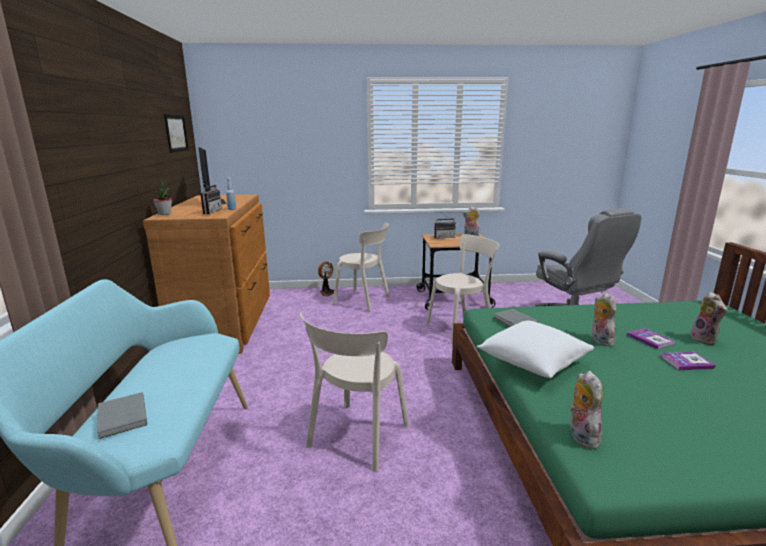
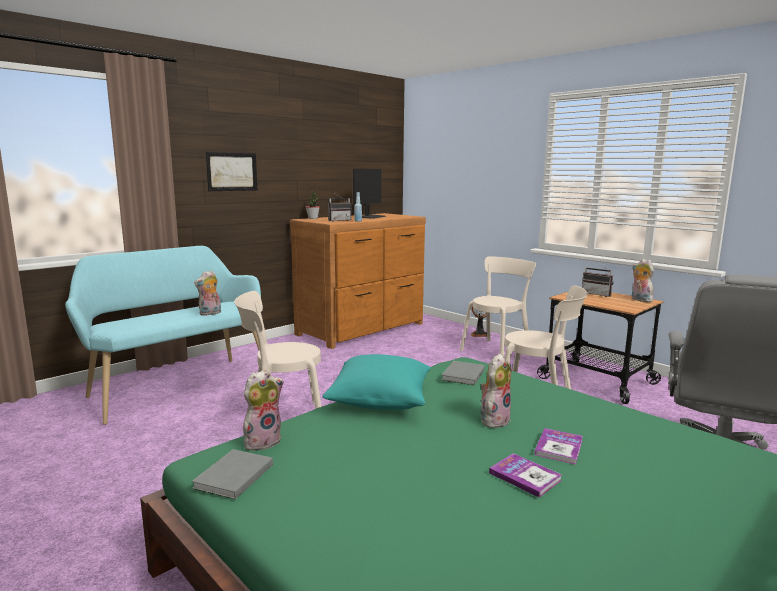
camera: 50 degrees right, 5 degrees down
grey book [97,392,147,439] -> grey book moved to [192,449,273,499]
picture [164,114,189,153] -> picture moved to [206,152,257,191]
beige chair [333,222,390,312] -> beige chair turned 120 degrees counterclockwise [460,256,536,356]
white pillow [477,321,594,378] -> turquoise pillow [322,354,431,410]
plush toy [690,291,727,345] -> plush toy moved to [194,270,221,316]

